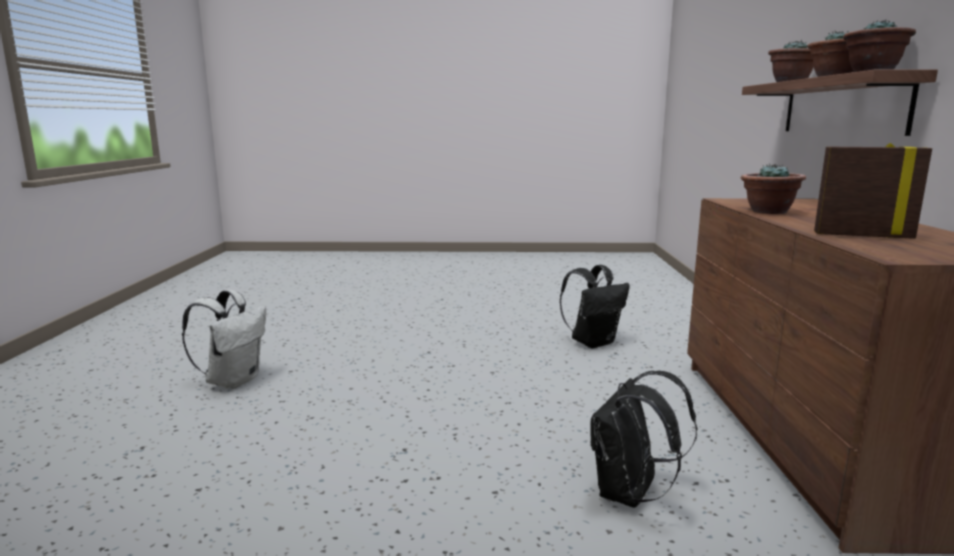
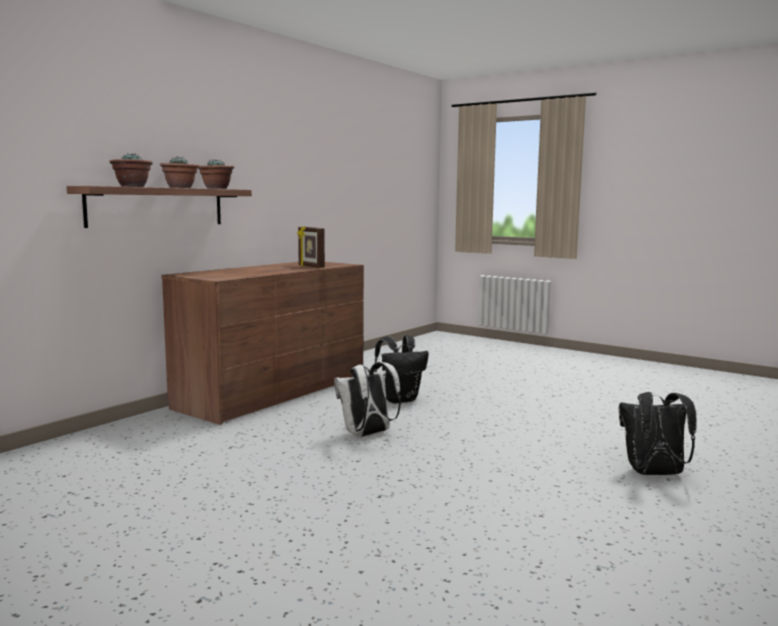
camera: 145 degrees left, 5 degrees down
white backpack [182,290,266,389] -> white backpack moved to [334,362,401,437]
black backpack [560,265,630,348] -> black backpack moved to [619,392,697,475]
potted plant [741,163,806,214] -> none

